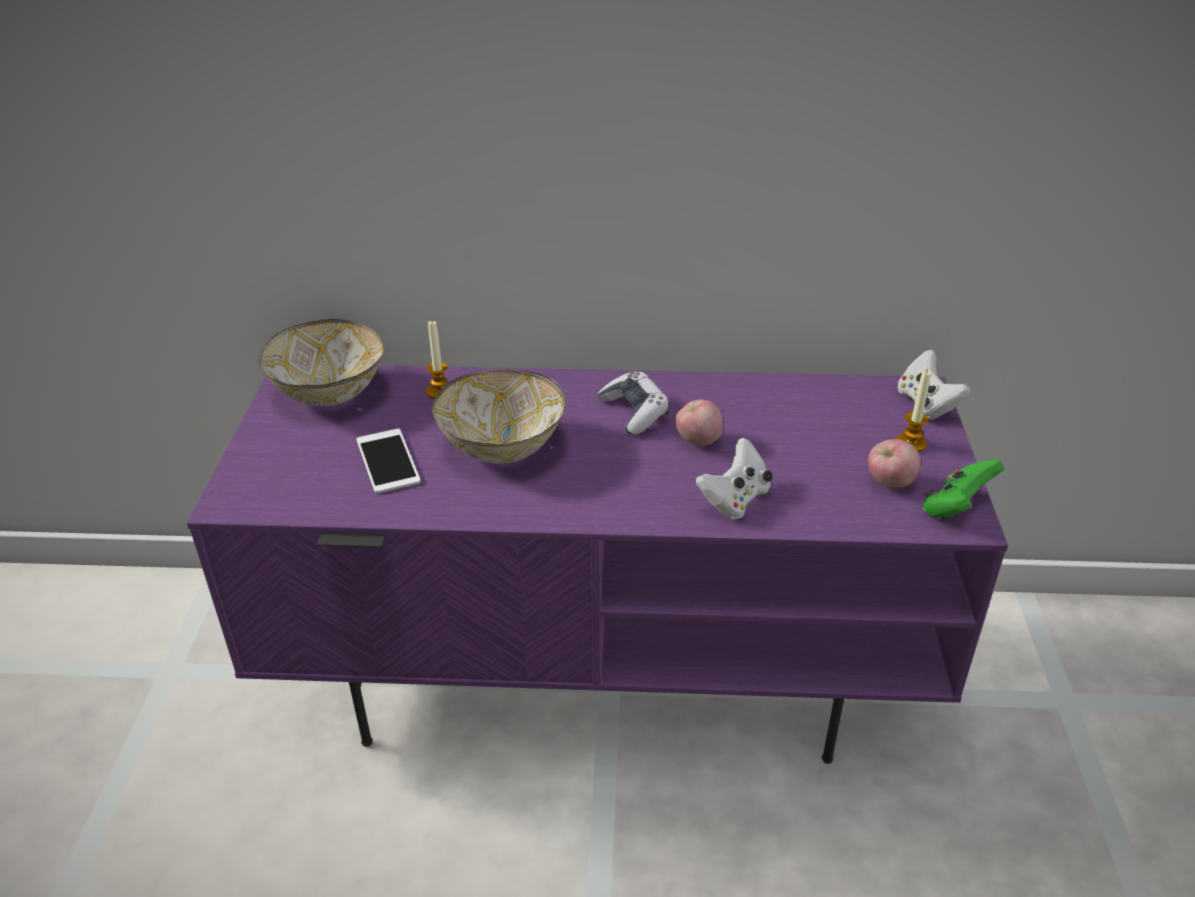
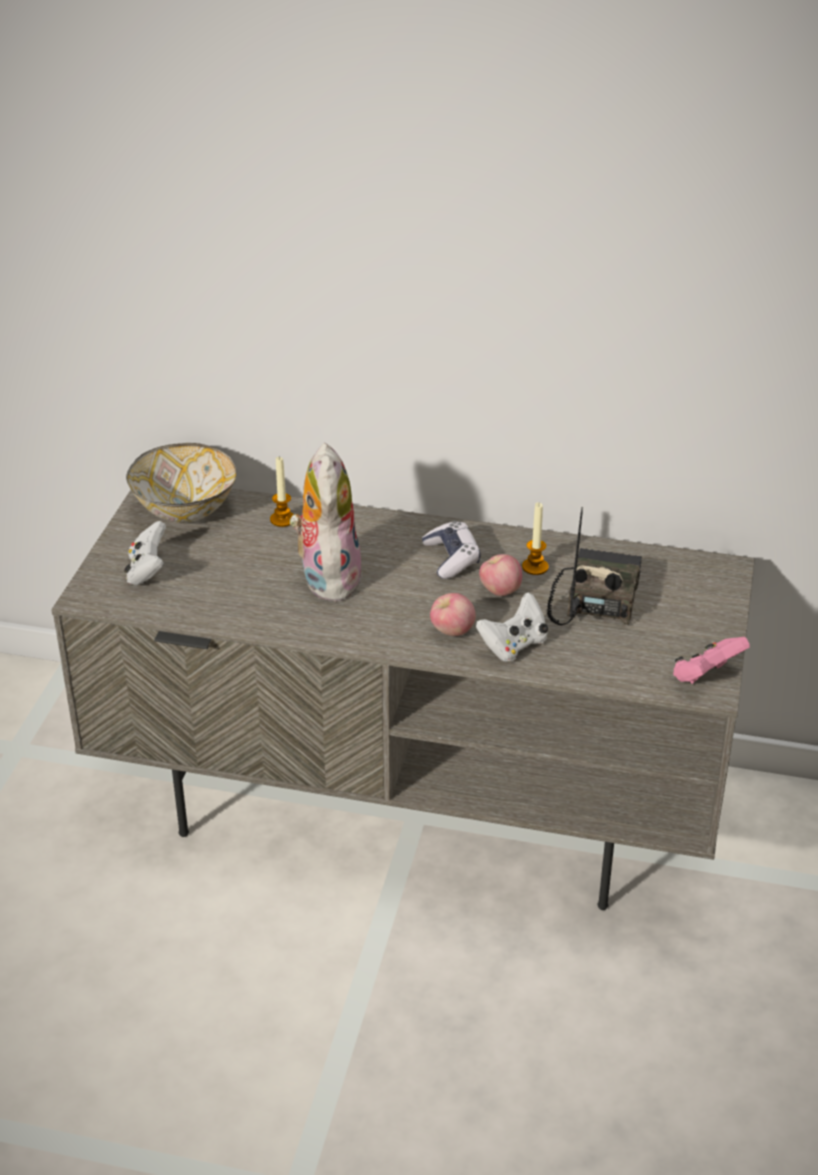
camera: 10 degrees right, 0 degrees up
purple tv stand [187,365,1008,764] -> grey tv stand [52,488,755,910]
phone [356,429,421,493] -> none
bowl [431,369,565,463] -> plush toy [289,443,363,601]
apple [868,439,921,488] -> apple moved to [430,593,476,636]
white game controller [897,350,971,420] -> white game controller moved to [124,521,166,586]
candle [897,368,931,452] -> candle moved to [522,502,548,575]
green game controller [923,459,1004,519] -> pink game controller [673,637,750,684]
none -> radio [547,507,642,625]

